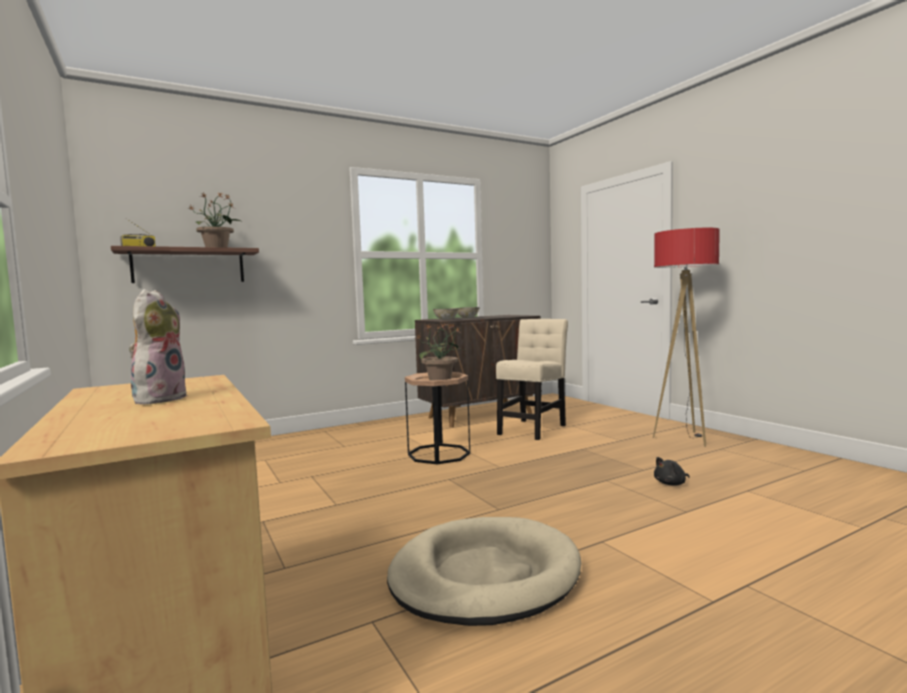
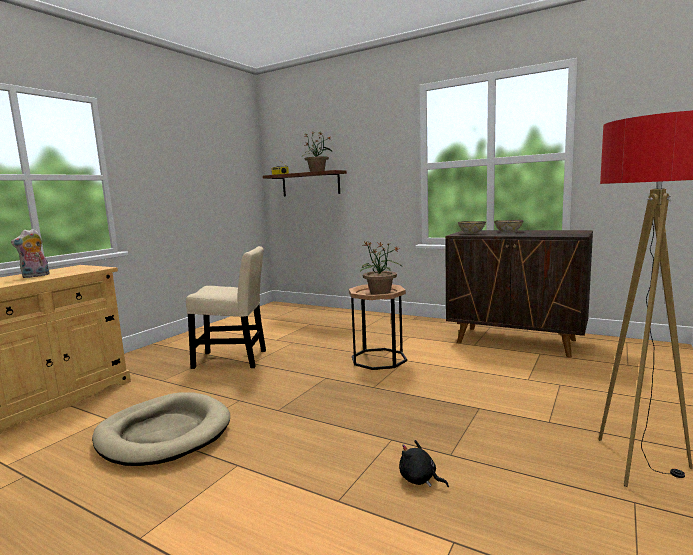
camera: 60 degrees right, 5 degrees up
plush toy [129,289,186,405] -> plush toy turned 150 degrees clockwise [11,229,50,278]
beige chair [496,319,568,440] -> beige chair moved to [186,246,266,369]

